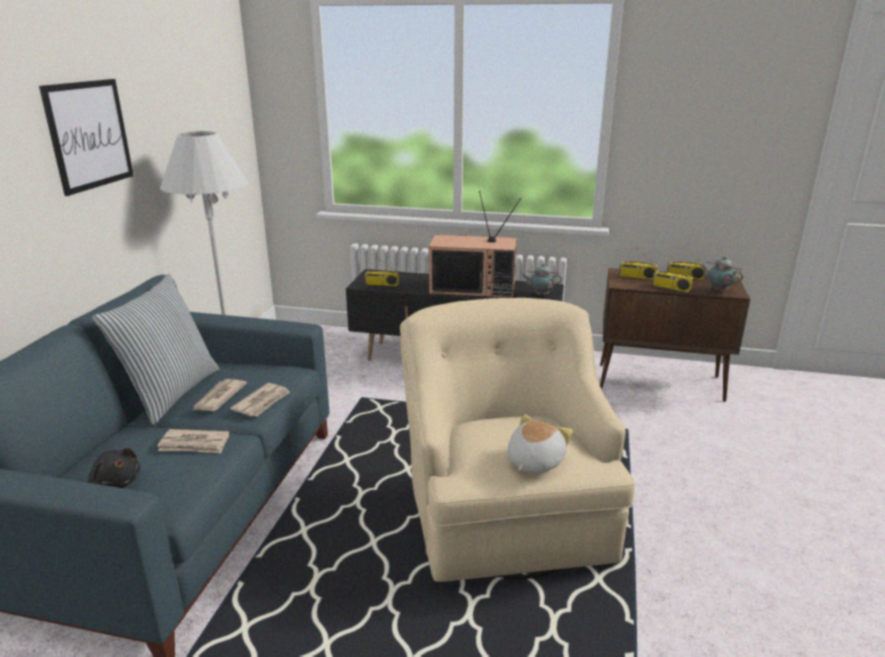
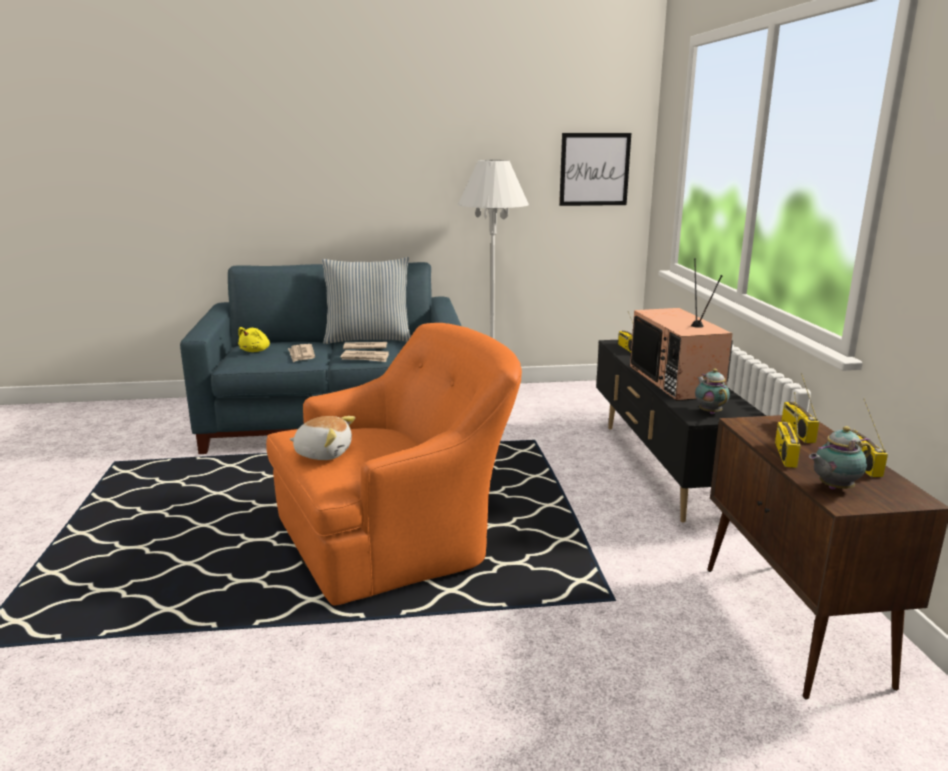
camera: 70 degrees right, 5 degrees down
picture [39,79,134,196] -> picture moved to [559,133,631,206]
black plush toy [88,448,140,488] -> yellow plush toy [238,327,270,352]
beige armchair [400,298,635,582] -> orange armchair [266,323,522,606]
teapot [701,256,743,292] -> teapot turned 135 degrees counterclockwise [809,426,871,489]

